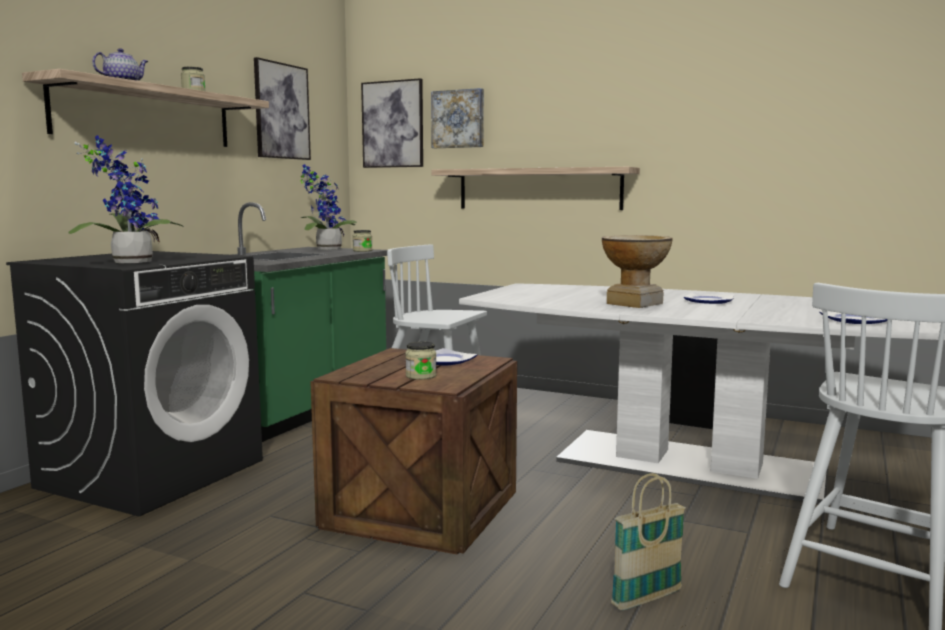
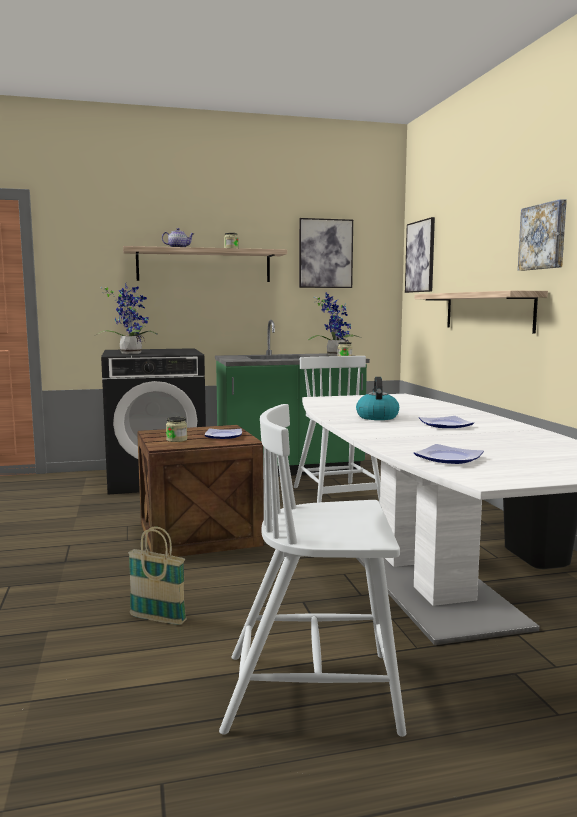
camera: 50 degrees right, 0 degrees up
picture [431,88,484,148] -> picture moved to [518,199,567,271]
vase [602,235,673,308] -> kettle [356,377,399,420]

